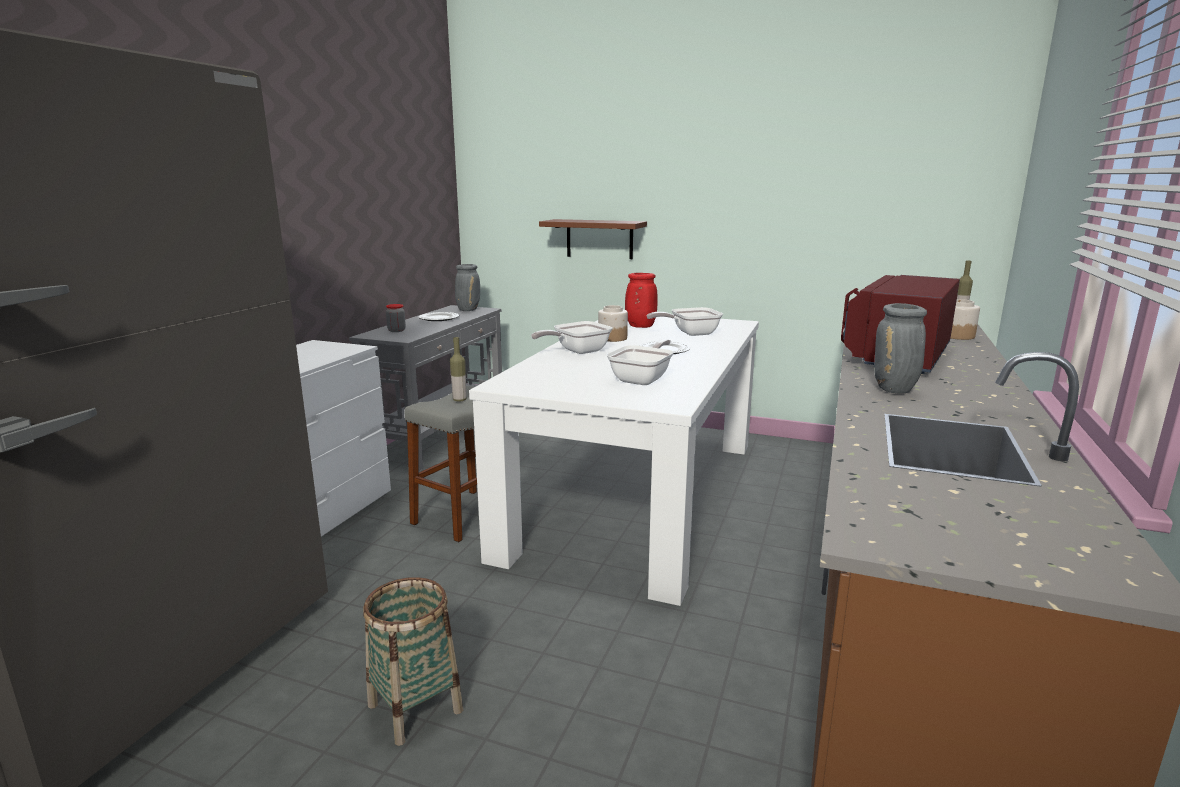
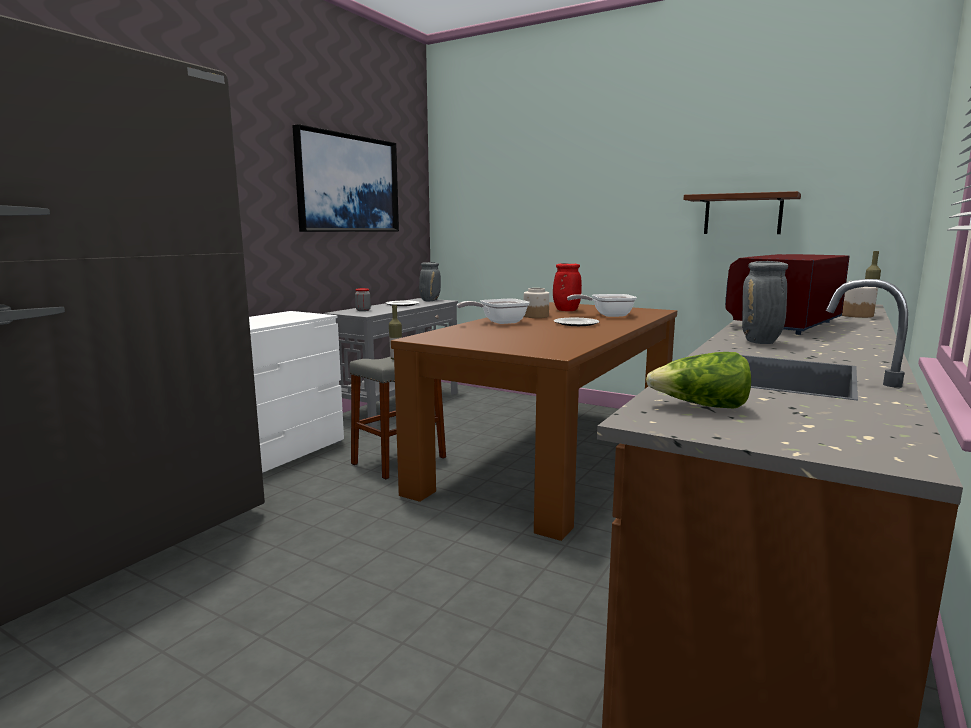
camera: 10 degrees right, 5 degrees down
basket [363,577,463,746] -> none
white dining table [469,317,759,606] -> brown dining table [391,302,677,541]
brown shelf [539,219,647,259] -> brown shelf moved to [684,191,801,234]
frying pan [607,339,674,385] -> none
none -> picture [292,124,399,232]
none -> lettuce [646,352,751,409]

